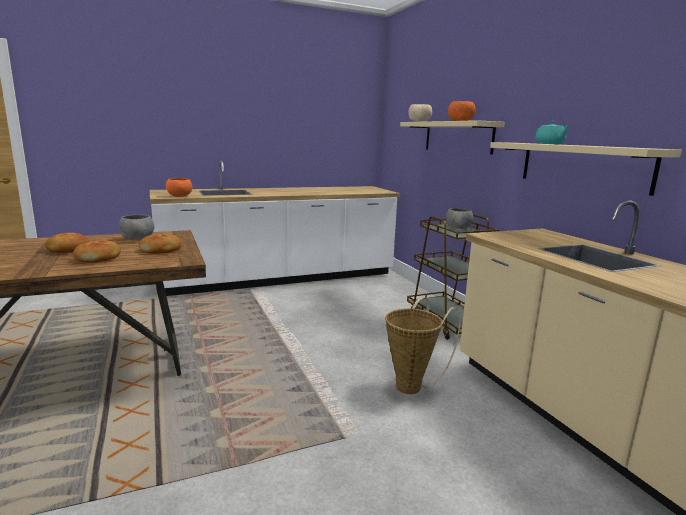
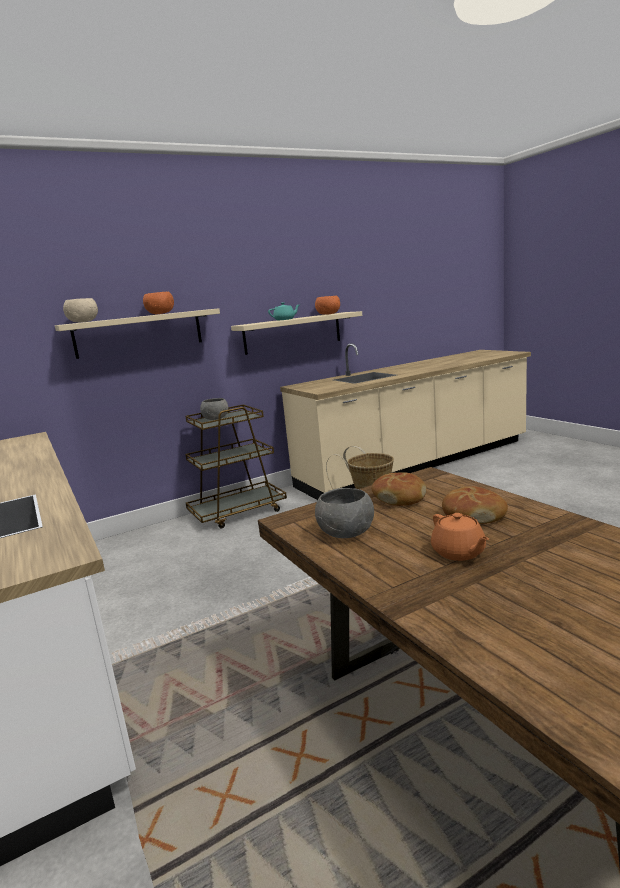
camera: 95 degrees left, 0 degrees up
bread [45,232,89,253] -> orange teapot [431,513,489,561]
orange bowl [166,178,192,197] -> orange bowl moved to [315,295,340,315]

